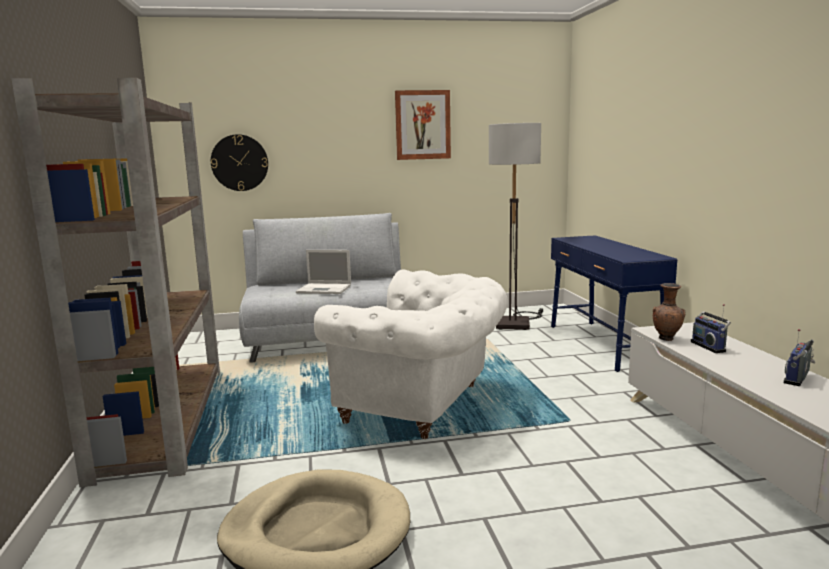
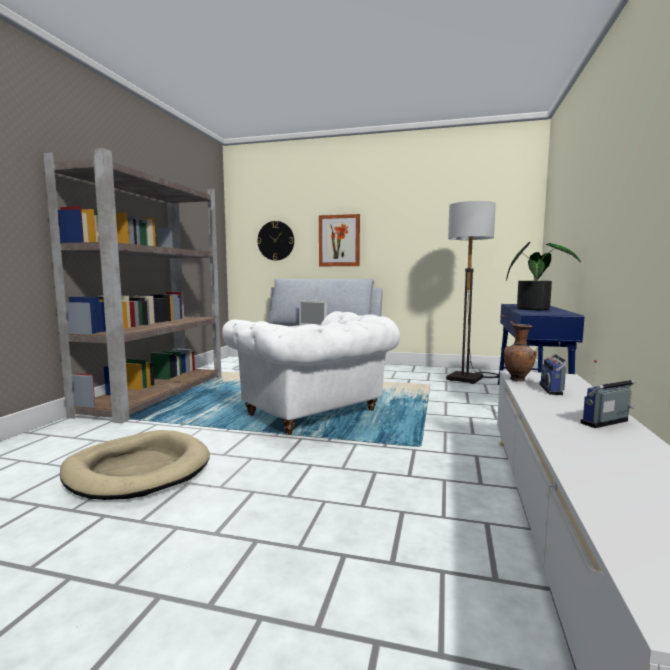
camera: 25 degrees right, 5 degrees down
picture [395,90,451,160] -> picture moved to [319,214,360,266]
none -> potted plant [506,242,581,310]

